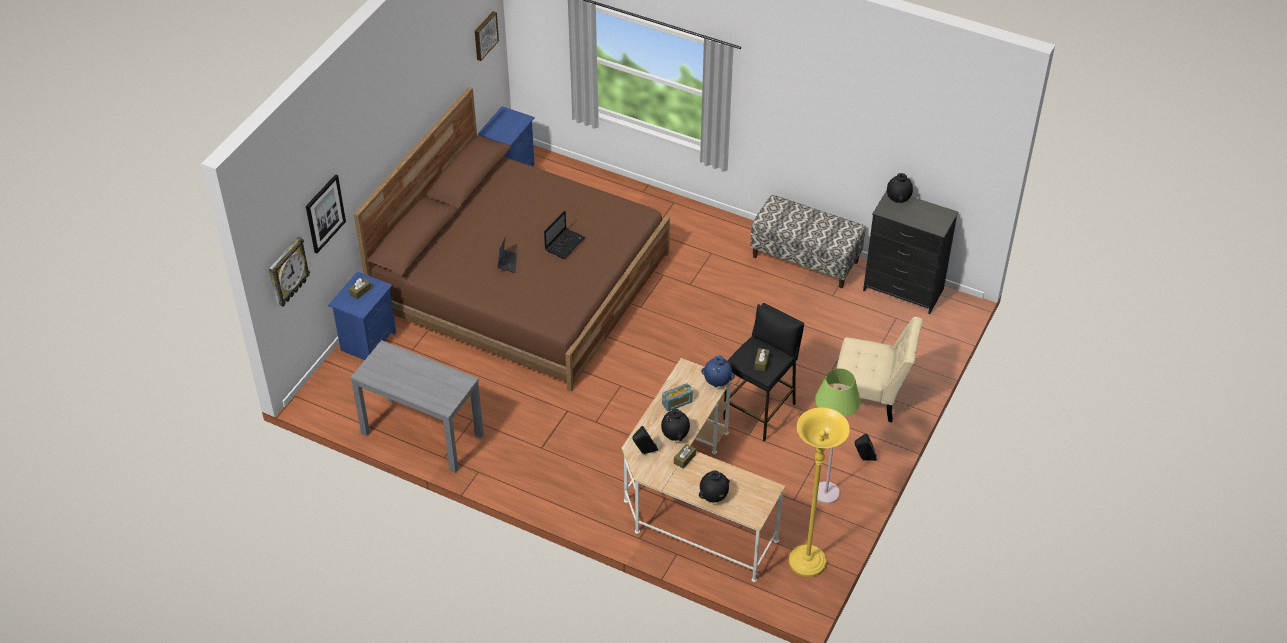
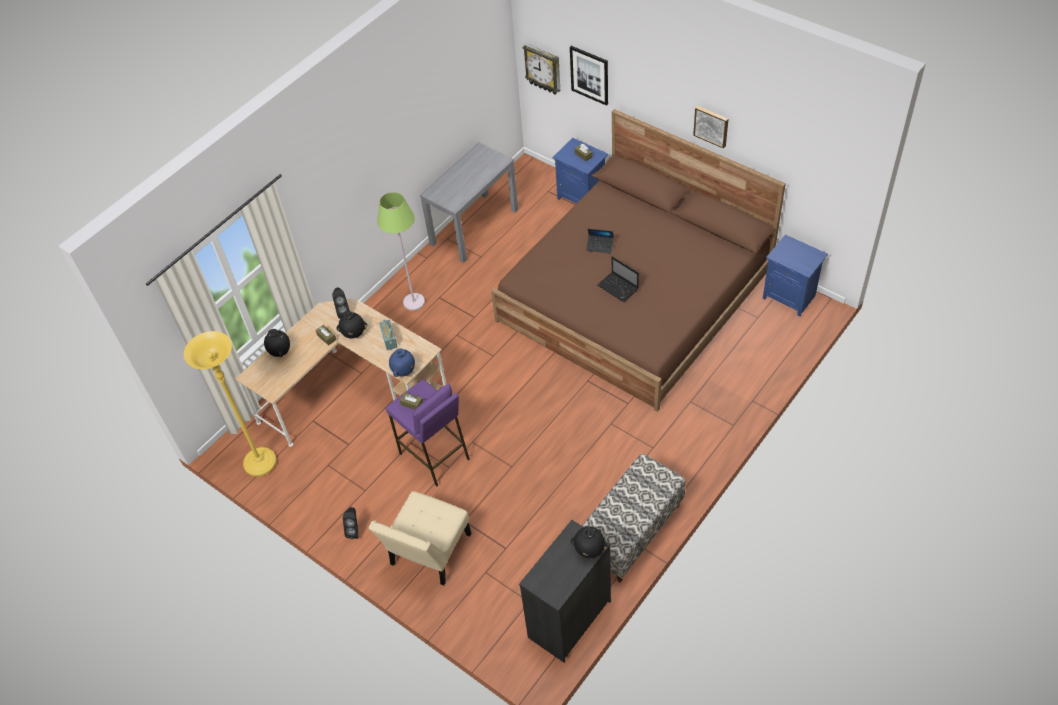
camera: 105 degrees right, 5 degrees up
picture [475,11,499,61] -> picture moved to [693,106,728,149]
black stool [723,303,804,441] -> purple stool [386,379,470,486]
green floor lamp [815,368,861,504] -> green floor lamp moved to [377,192,425,311]

